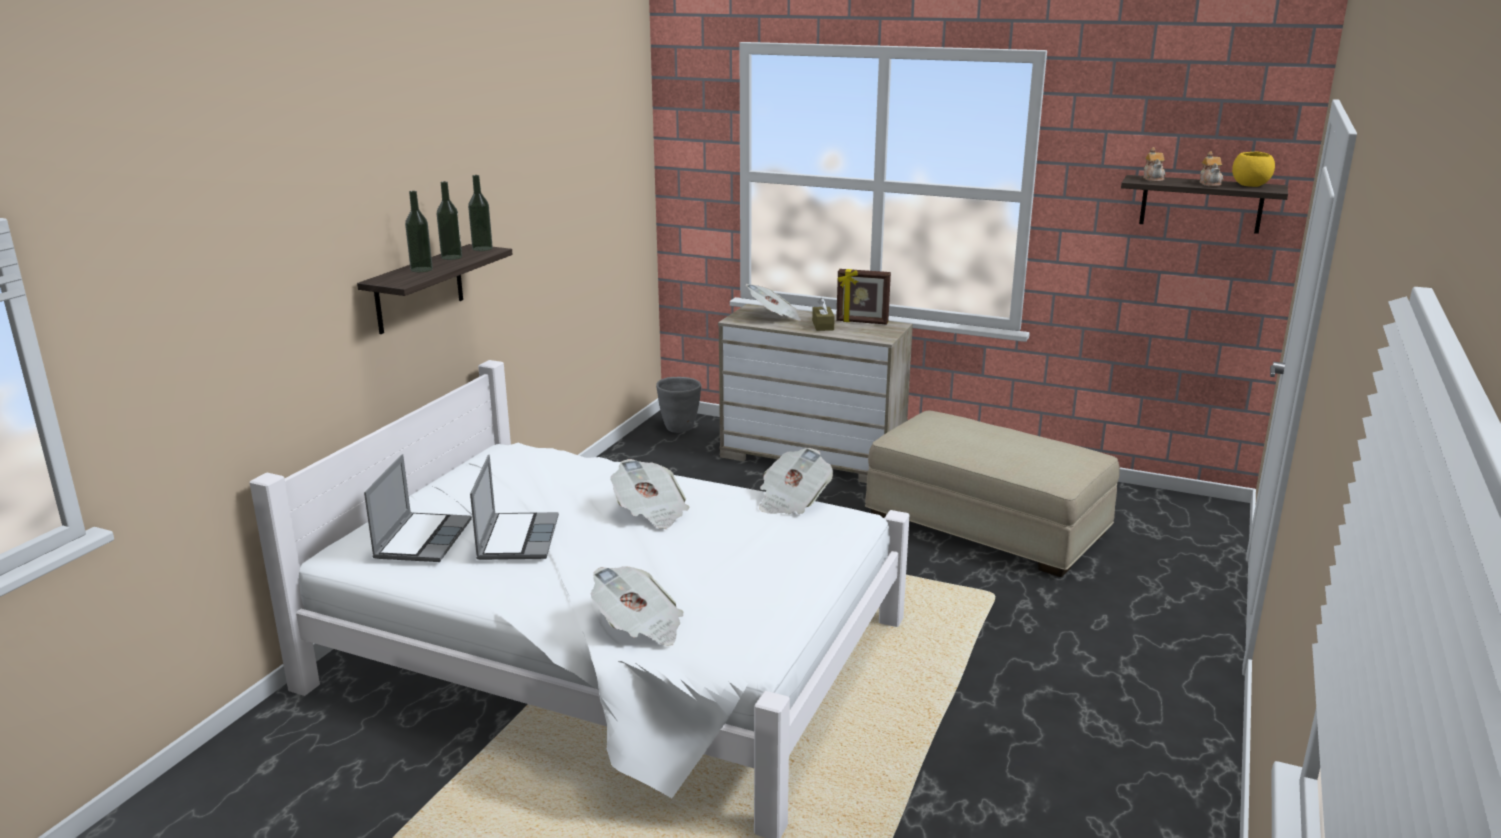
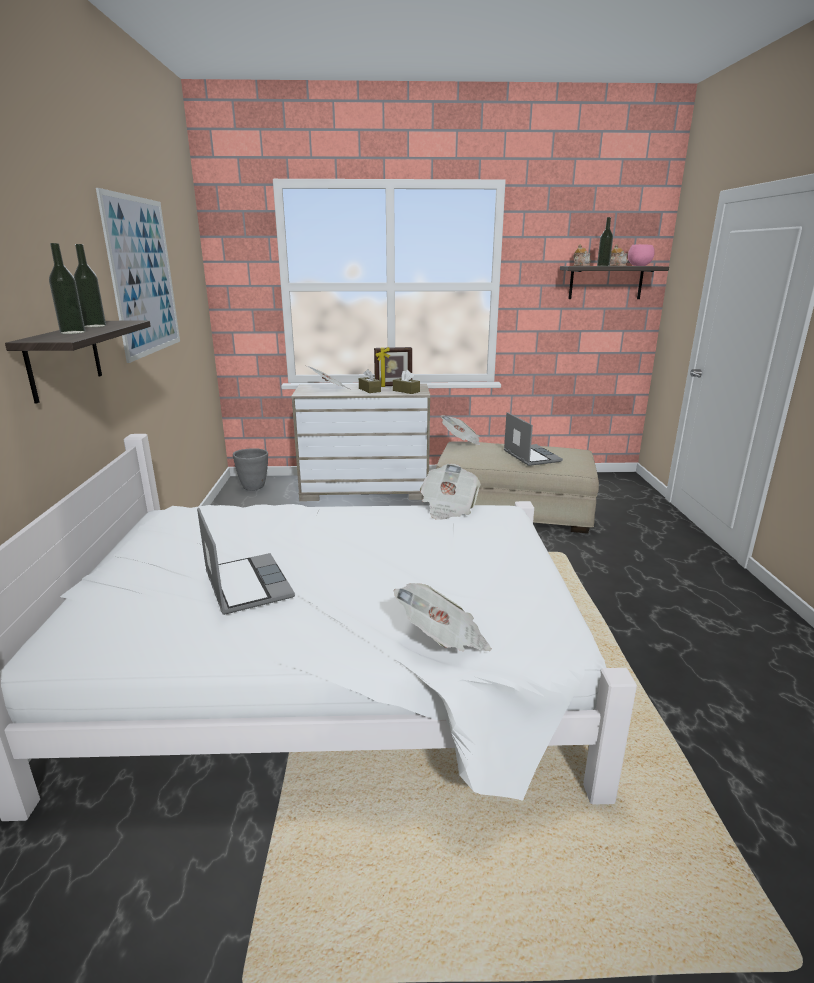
camera: 25 degrees left, 0 degrees up
laptop [364,454,472,562] -> laptop moved to [504,412,563,466]
bottle [468,175,493,251] -> bottle moved to [597,217,613,266]
newspaper [610,459,690,529] -> newspaper moved to [441,415,480,445]
yellow bowl [1232,152,1275,187] -> pink bowl [628,244,655,266]
none -> picture [96,188,180,363]
none -> brown tissue box [393,370,420,394]

